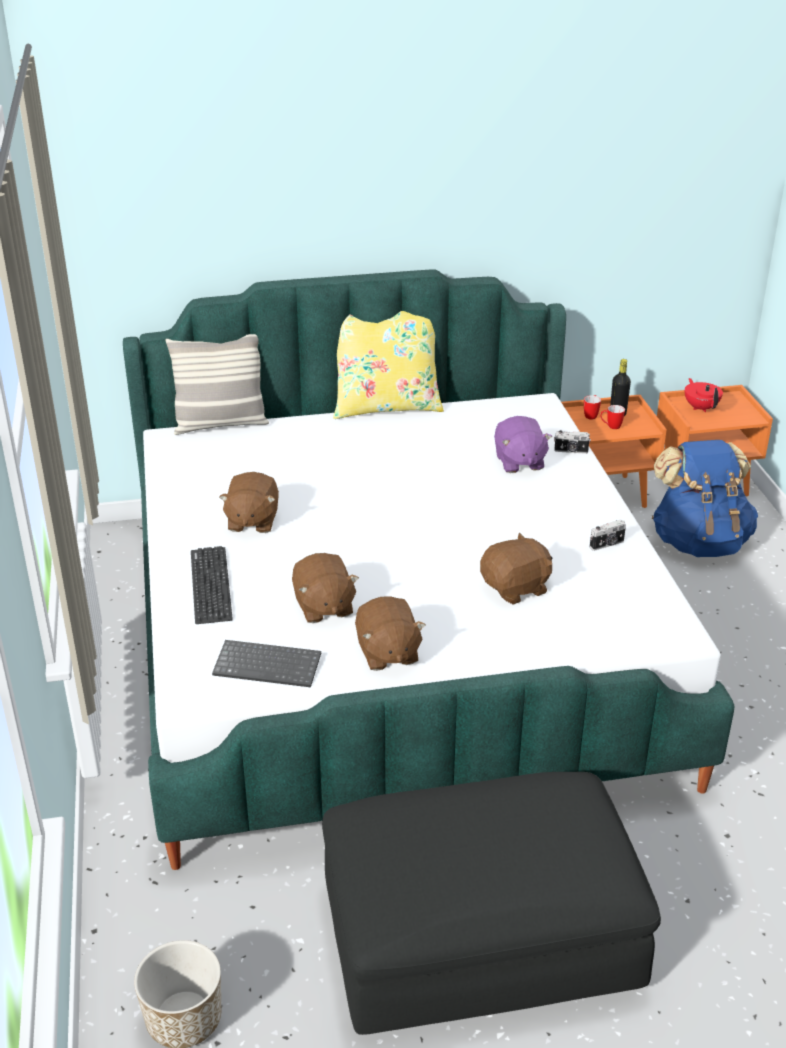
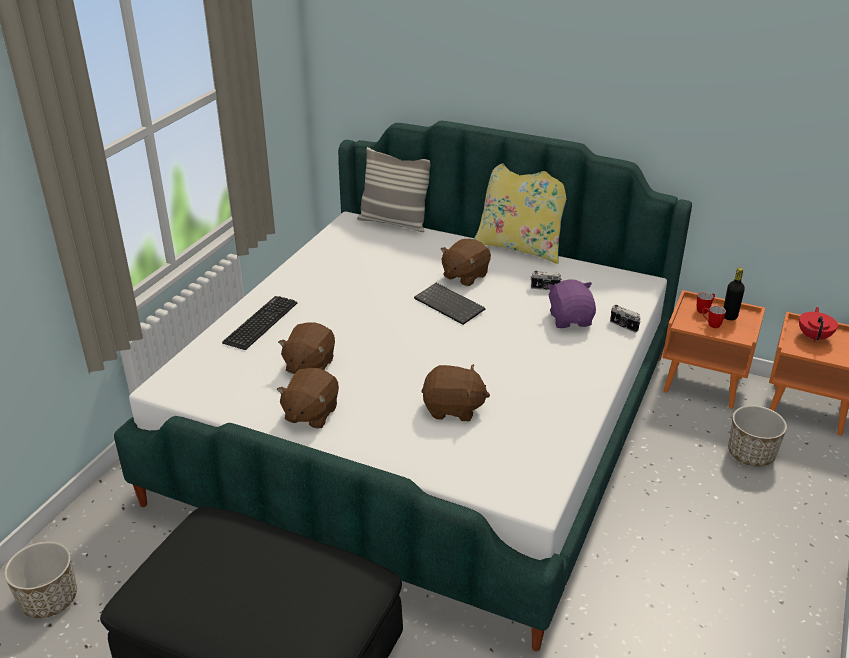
camera: 35 degrees right, 0 degrees up
keyboard [212,640,321,687] -> keyboard moved to [414,283,485,325]
brown plush toy [219,472,279,533] -> brown plush toy moved to [441,239,491,286]
purple plush toy [494,416,552,473] -> purple plush toy turned 150 degrees clockwise [547,279,596,328]
camera [590,519,626,551] -> camera moved to [531,271,562,290]
blue backpack [652,440,758,557] -> planter [728,405,787,467]

